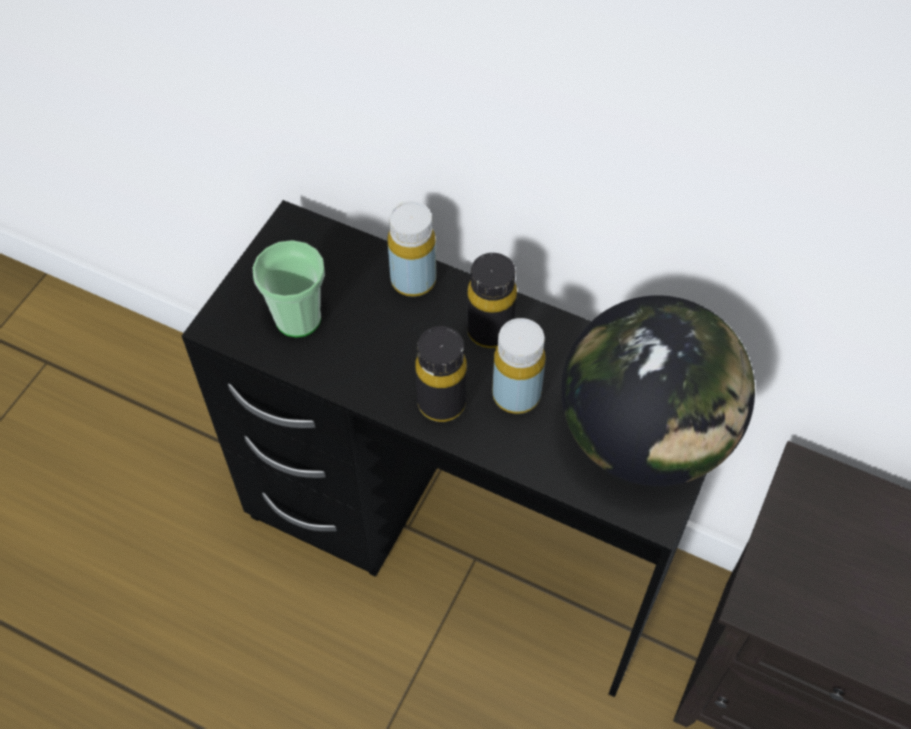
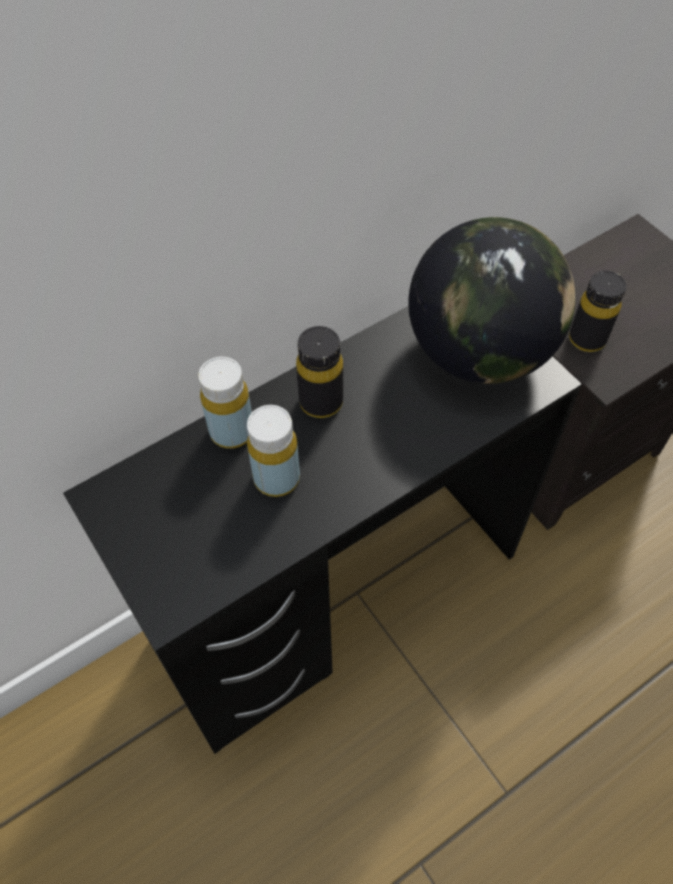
camera: 60 degrees left, 0 degrees up
cup [253,240,325,337] -> none
black bottle [415,326,467,422] -> black bottle moved to [569,271,626,352]
yellow bottle [492,318,545,414] -> yellow bottle moved to [247,405,300,497]

